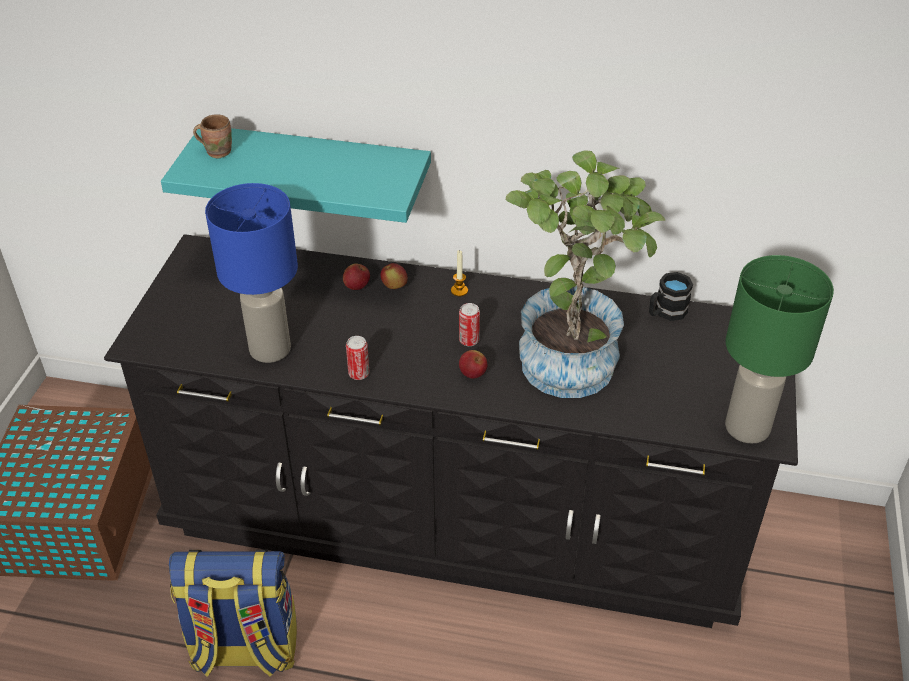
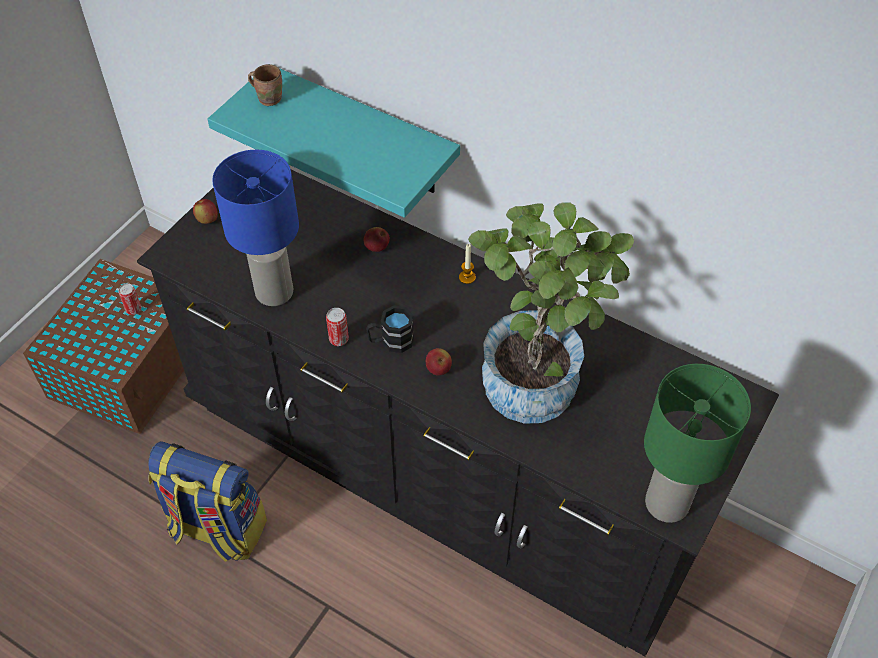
camera: 20 degrees right, 10 degrees up
apple [380,263,408,289] -> apple moved to [193,199,218,224]
can [459,303,480,346] -> can moved to [119,283,141,315]
black mug [649,272,693,321] -> black mug moved to [366,305,414,353]

